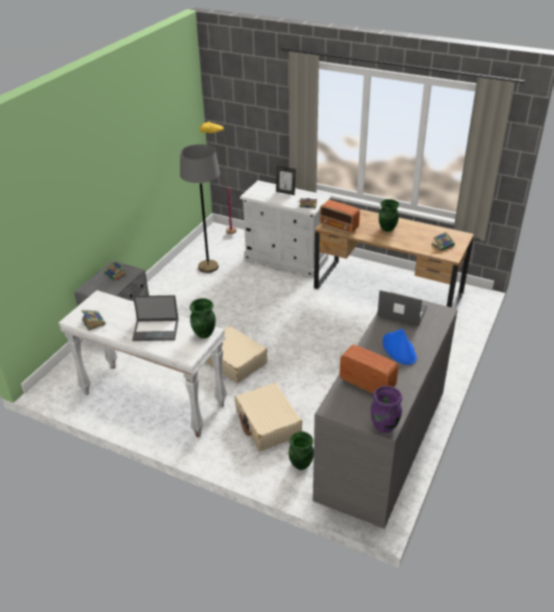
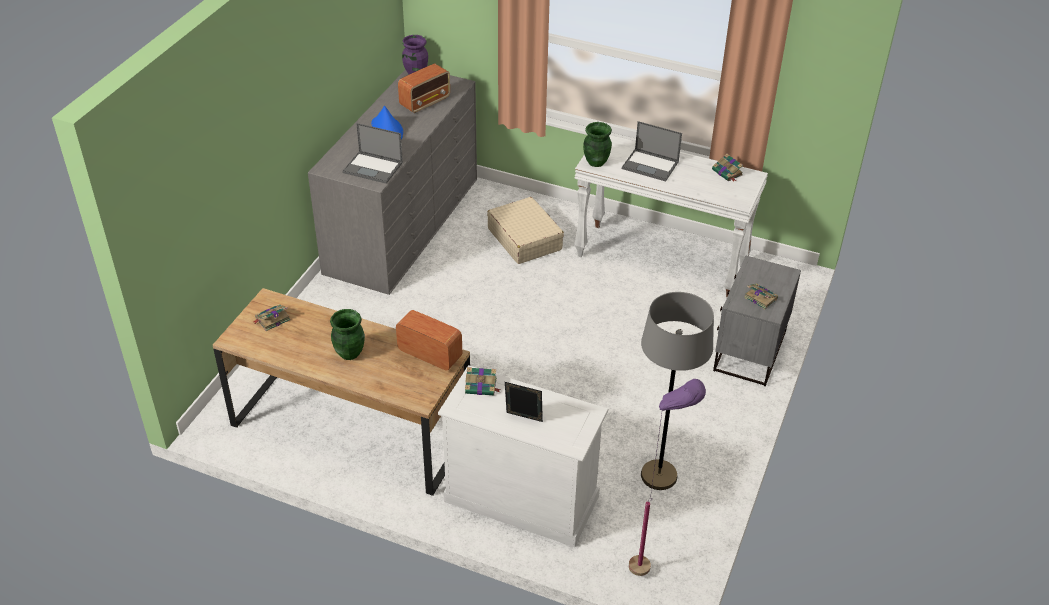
camera: 175 degrees right, 5 degrees up
laptop [132,295,178,341] -> laptop turned 150 degrees counterclockwise [622,121,682,182]
yellow floor lamp [200,121,237,234] -> purple floor lamp [629,379,706,576]
beige suitcase [206,326,268,383] -> none
green vase [289,431,314,470] -> none
radio [340,345,398,393] -> radio turned 75 degrees counterclockwise [398,64,450,113]

